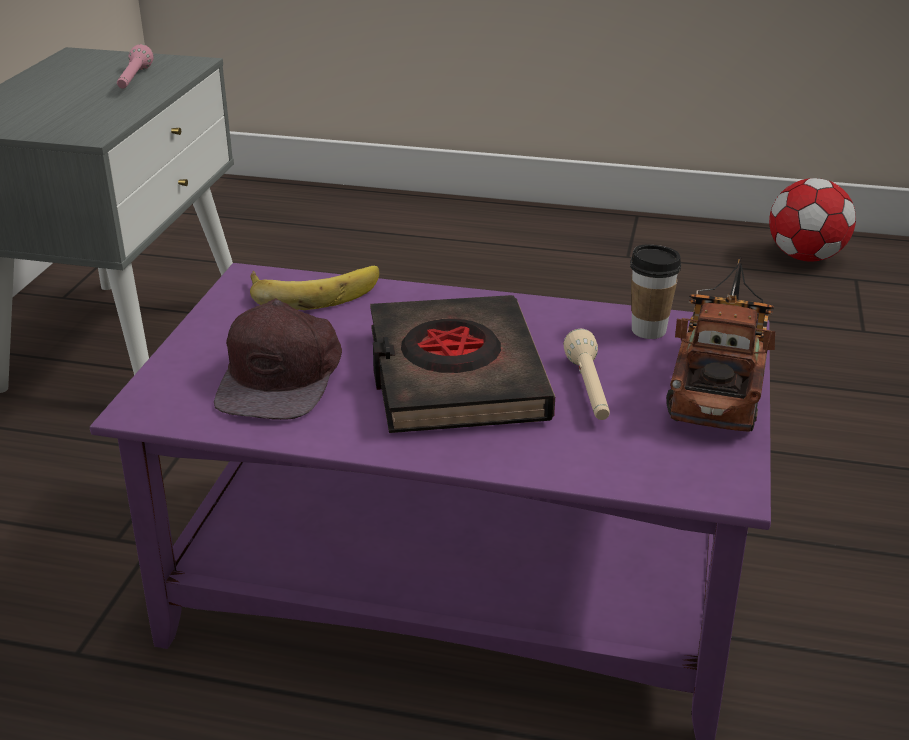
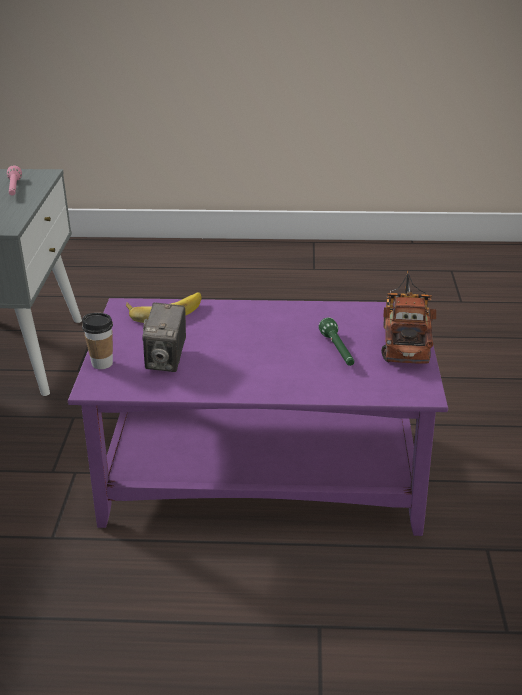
camera: 10 degrees left, 0 degrees up
brown cap [214,298,342,420] -> camera [142,303,186,372]
black book [370,295,555,433] -> none
beige flashlight [563,329,610,420] -> green flashlight [319,317,354,366]
cup [630,245,681,339] -> cup moved to [82,313,113,369]
football [769,178,856,262] -> none

